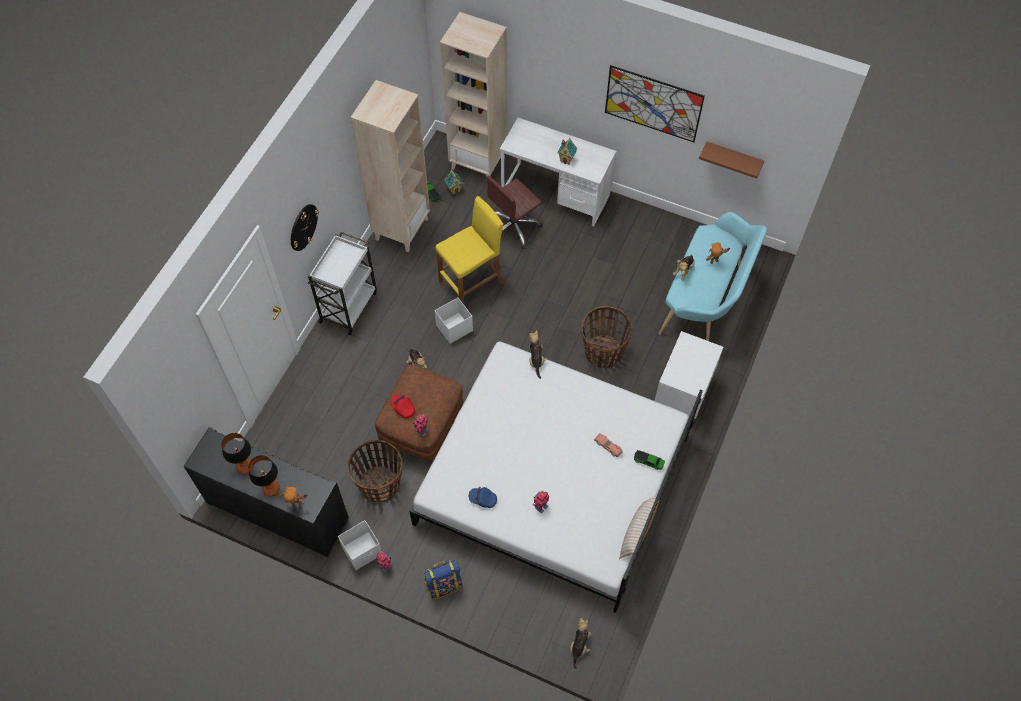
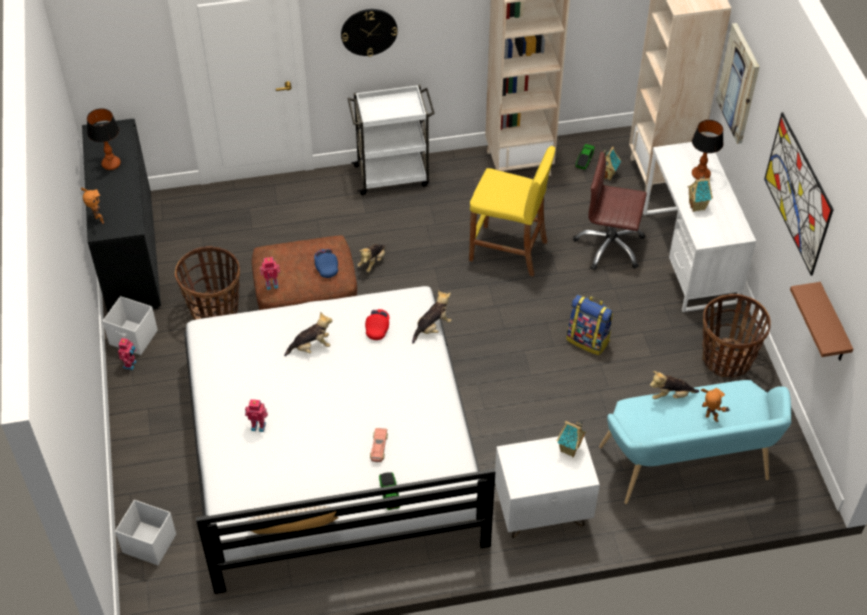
camera: 55 degrees right, 10 degrees down
table lamp [248,455,280,497] -> table lamp moved to [692,120,723,180]
red cap [391,395,415,419] -> red cap moved to [365,309,389,340]
backpack [424,560,463,600] -> backpack moved to [566,295,613,355]
white storage box [435,298,473,344] -> white storage box moved to [115,500,176,565]
blue cap [469,487,497,508] -> blue cap moved to [314,249,338,278]
plush toy [570,618,591,669] -> plush toy moved to [284,312,333,356]
basket [581,306,633,368] -> basket moved to [702,294,771,378]
none -> toy house [557,421,587,457]
none -> picture [716,23,759,144]

